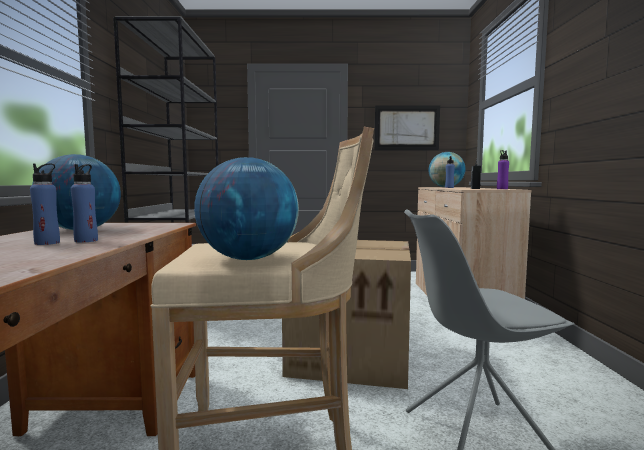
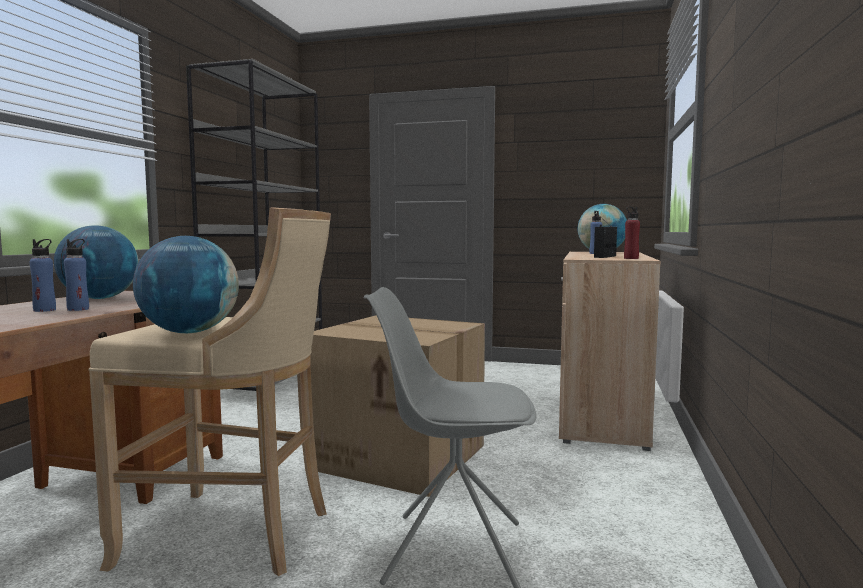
camera: 15 degrees right, 0 degrees up
picture [374,105,440,150] -> none
purple bottle [497,150,509,189] -> red bottle [624,206,640,259]

